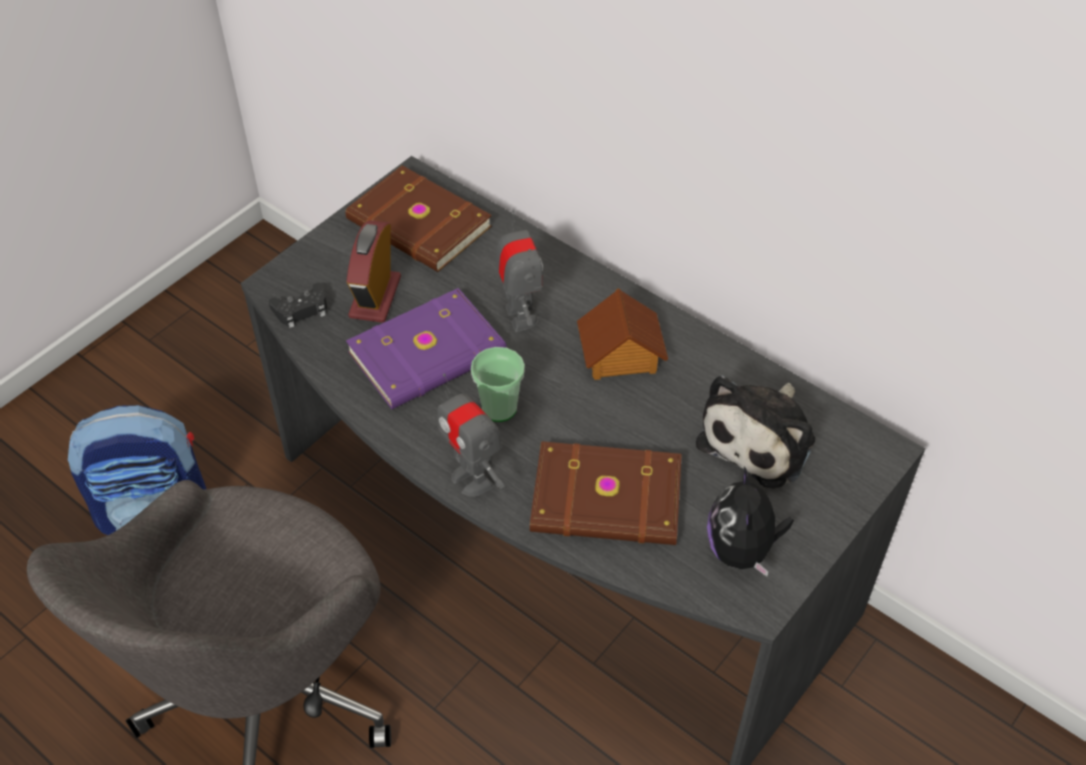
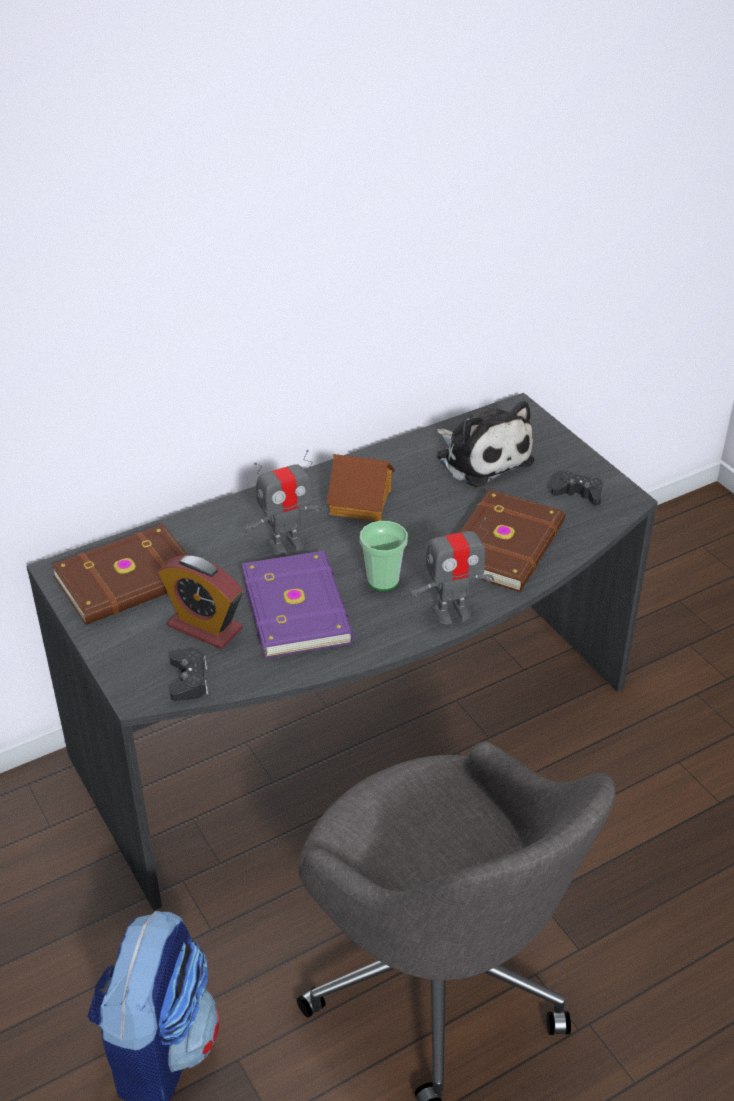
camera: 70 degrees left, 10 degrees down
toy robot [495,210,543,332] -> toy robot turned 150 degrees clockwise [245,450,322,556]
plush toy [707,466,794,576] -> black game controller [551,471,603,505]

